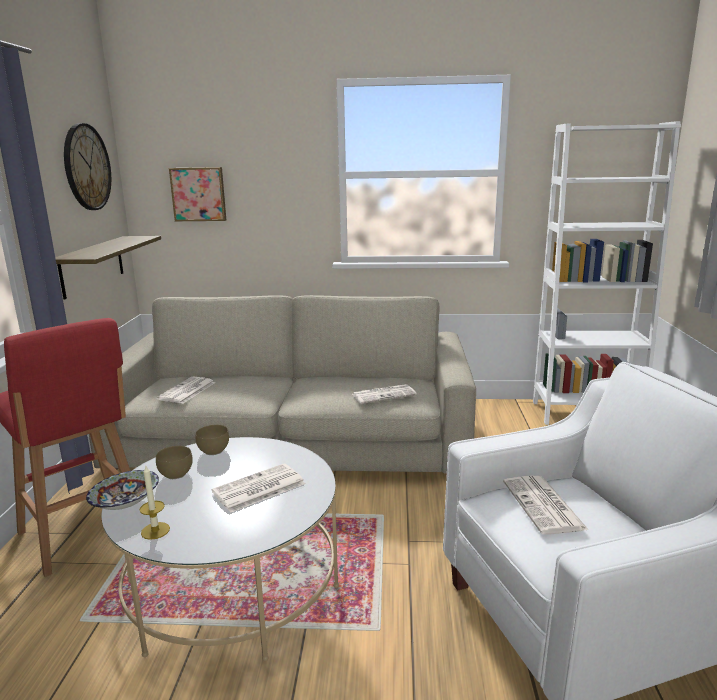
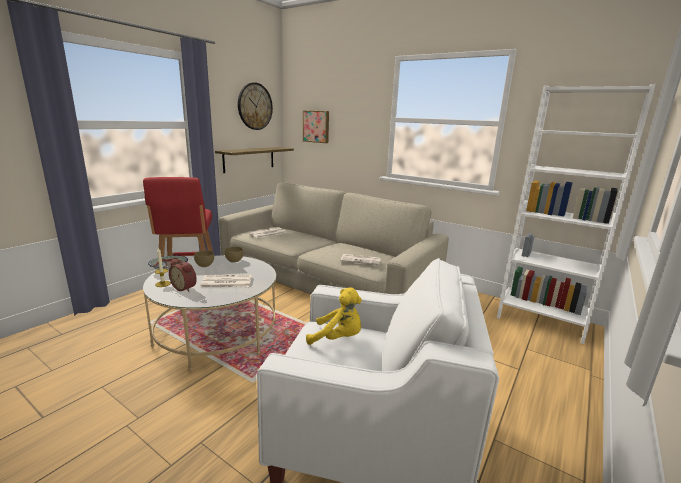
camera: 30 degrees right, 0 degrees up
newspaper [503,476,589,535] -> yellow plush toy [306,287,362,345]
none -> alarm clock [169,259,197,292]

